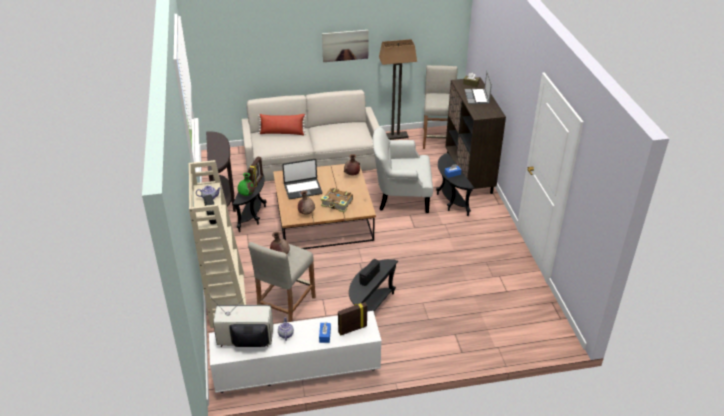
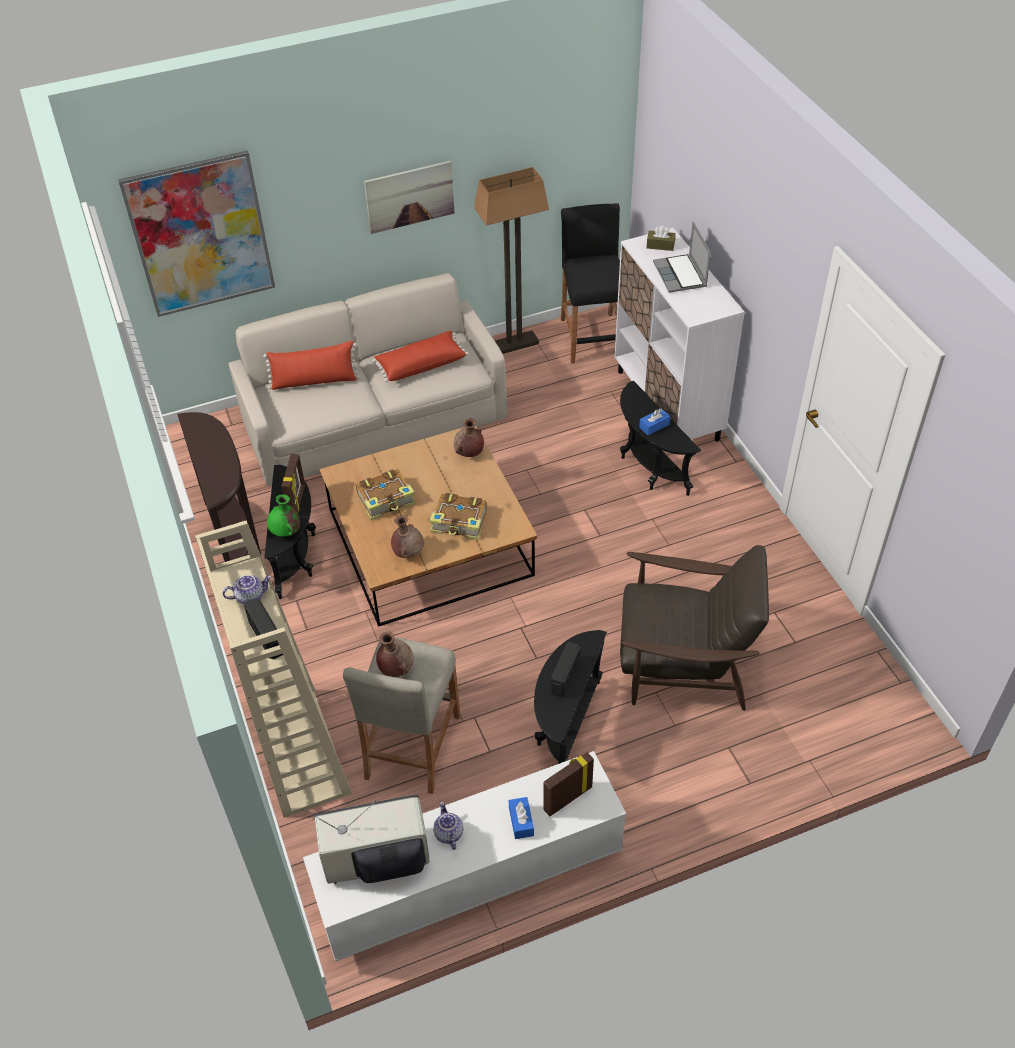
camera: 10 degrees left, 10 degrees up
laptop [282,159,323,199] -> book [356,469,416,520]
white armchair [373,127,433,213] -> none
beige stool [423,65,458,149] -> black stool [561,203,620,364]
brown cabinet [445,77,506,194] -> white cabinet [615,228,744,442]
none -> picture [118,150,275,317]
none -> red pillow [372,331,469,382]
none -> brown armchair [620,545,769,711]

